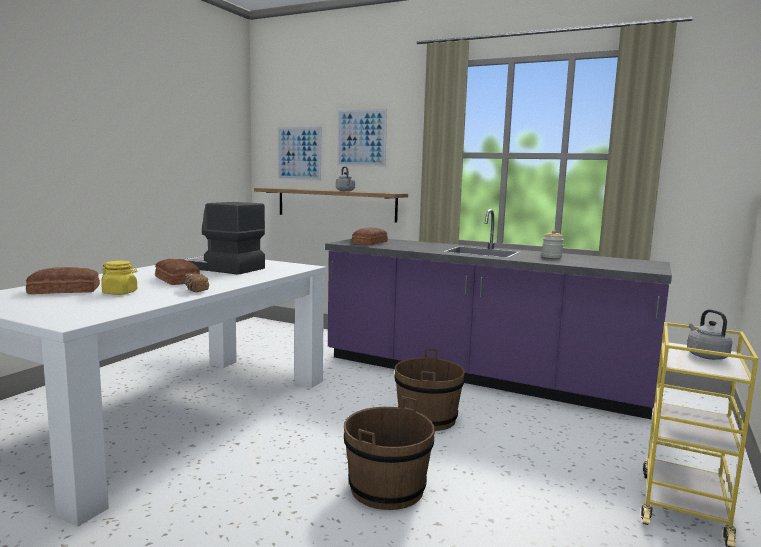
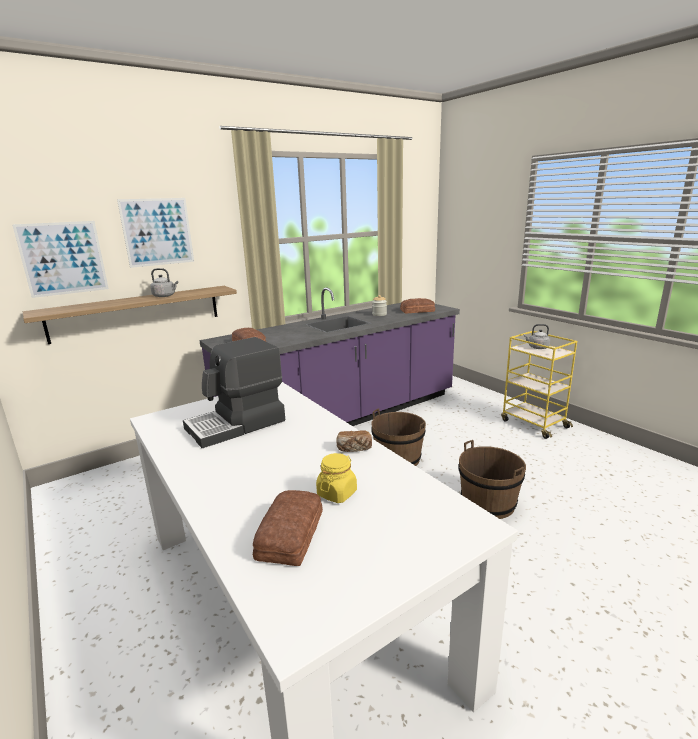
camera: 60 degrees left, 10 degrees up
bread [155,259,200,285] -> bread moved to [400,298,435,314]

